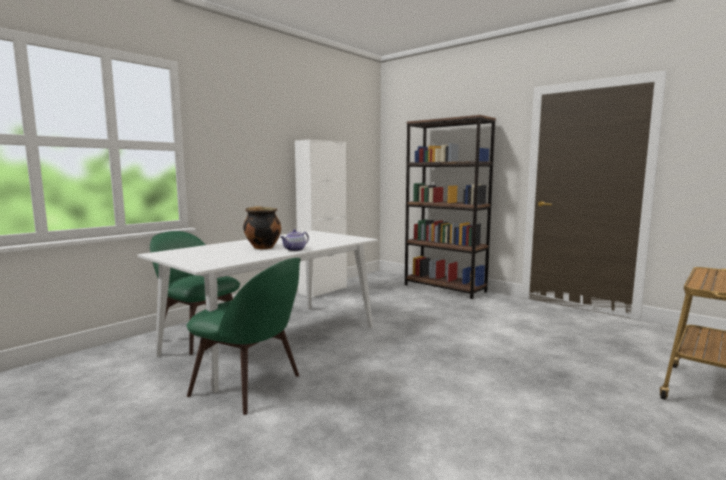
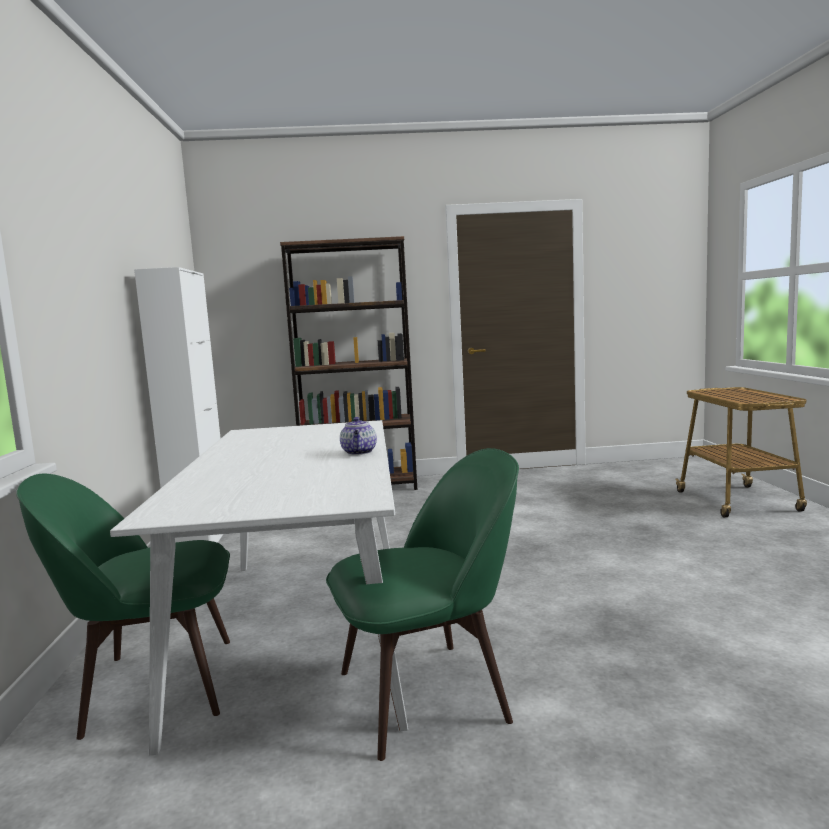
camera: 45 degrees left, 0 degrees up
cooking pot [243,206,281,249] -> none

